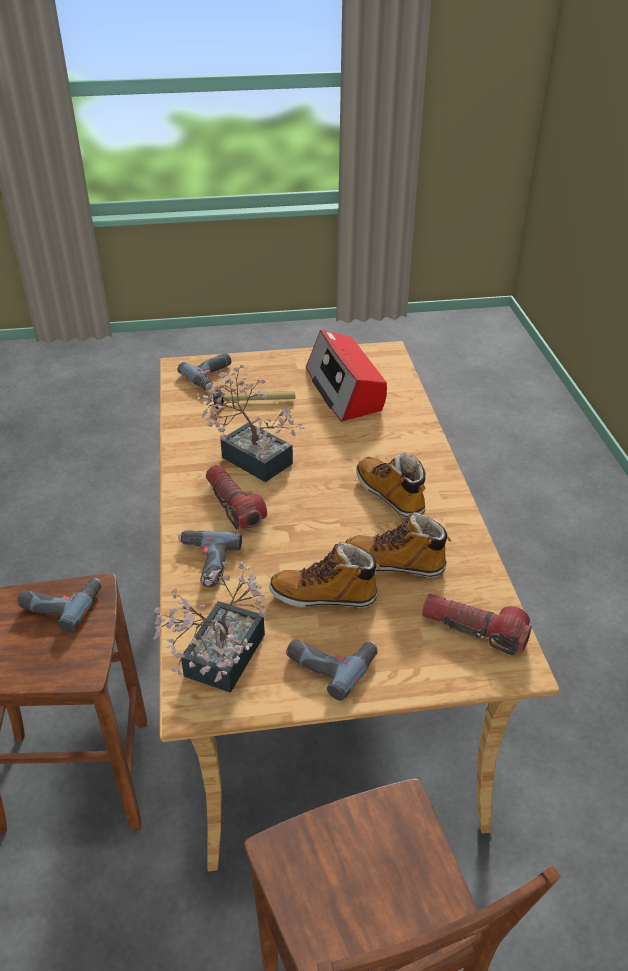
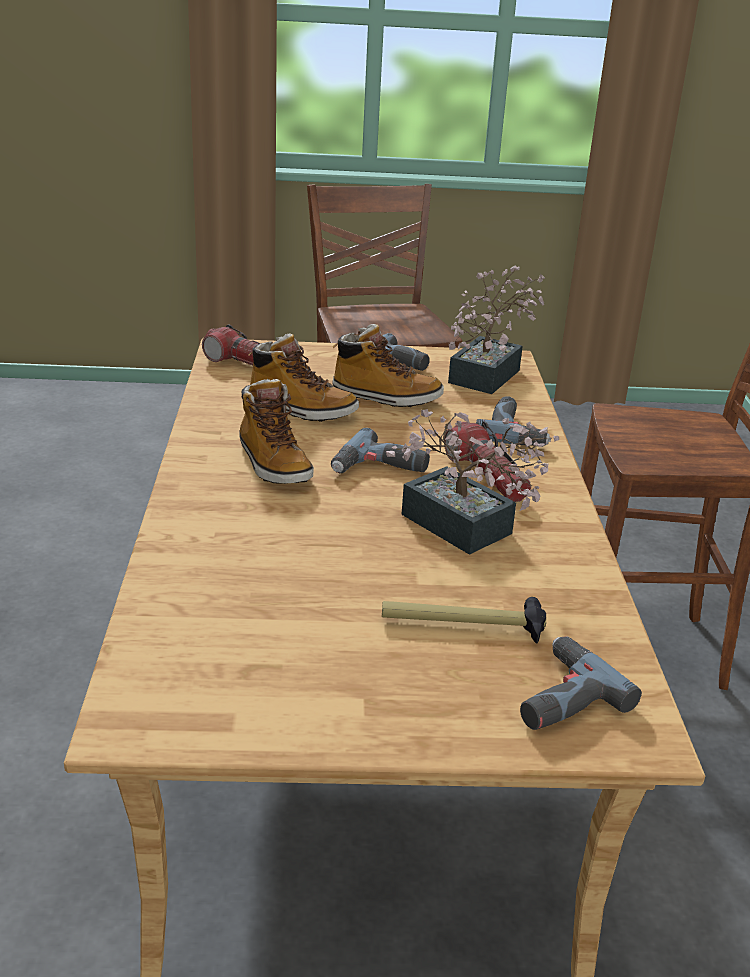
camera: 175 degrees left, 10 degrees down
power drill [17,578,101,633] -> power drill moved to [331,428,430,473]
radio [306,330,387,422] -> none

